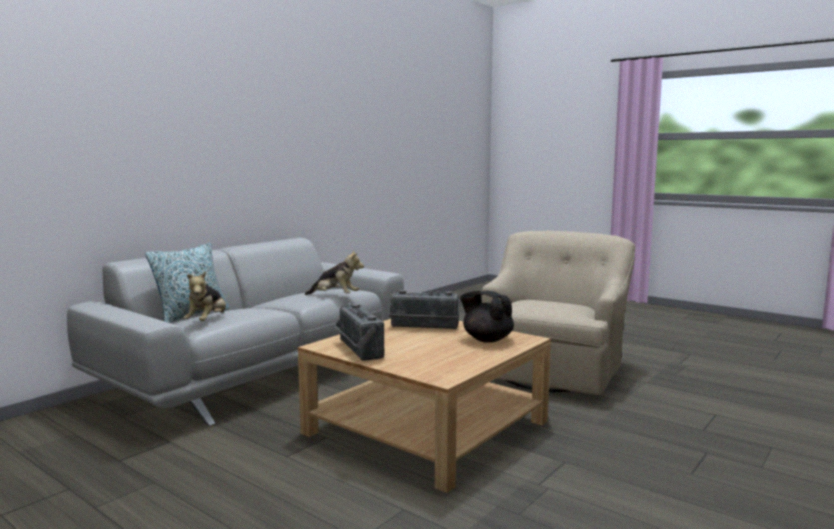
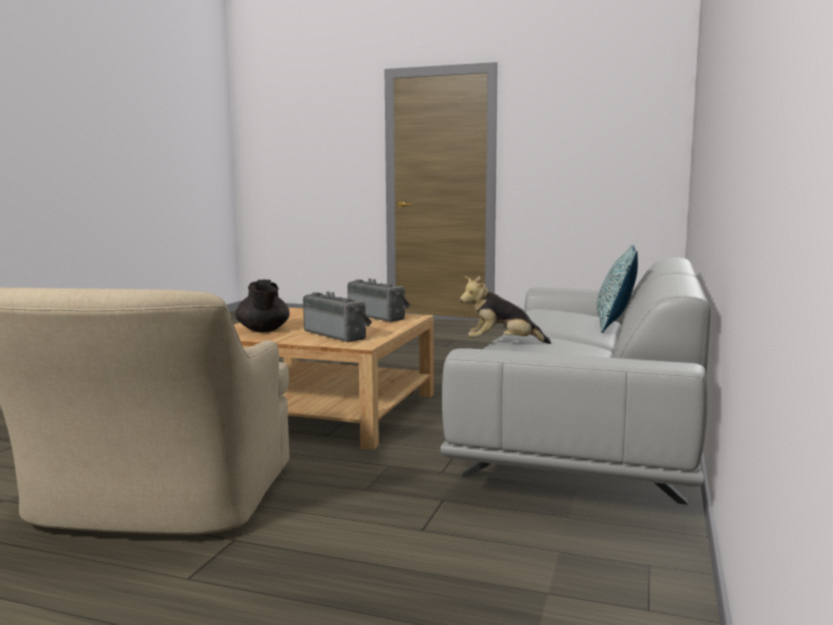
camera: 160 degrees right, 0 degrees up
plush toy [183,271,226,321] -> none
radio [389,290,460,330] -> radio turned 60 degrees clockwise [303,291,372,342]
black teapot [460,291,514,343] -> black teapot turned 60 degrees clockwise [235,280,290,332]

